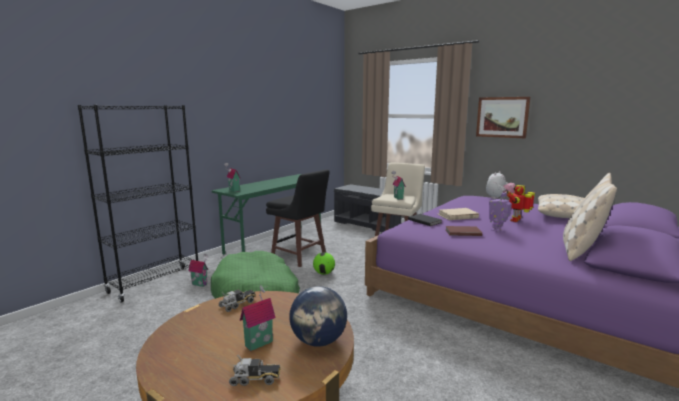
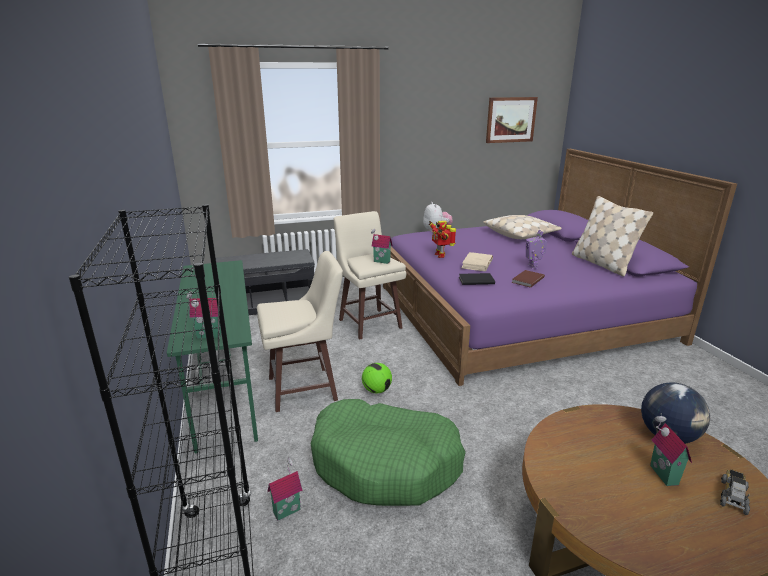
camera: 55 degrees left, 10 degrees up
toy truck [219,289,256,312] -> none
black stool [266,169,330,267] -> beige stool [257,251,343,412]
picture [476,97,530,138] -> picture moved to [486,97,538,143]
toy robot [506,185,535,222] -> toy robot moved to [429,220,456,258]

